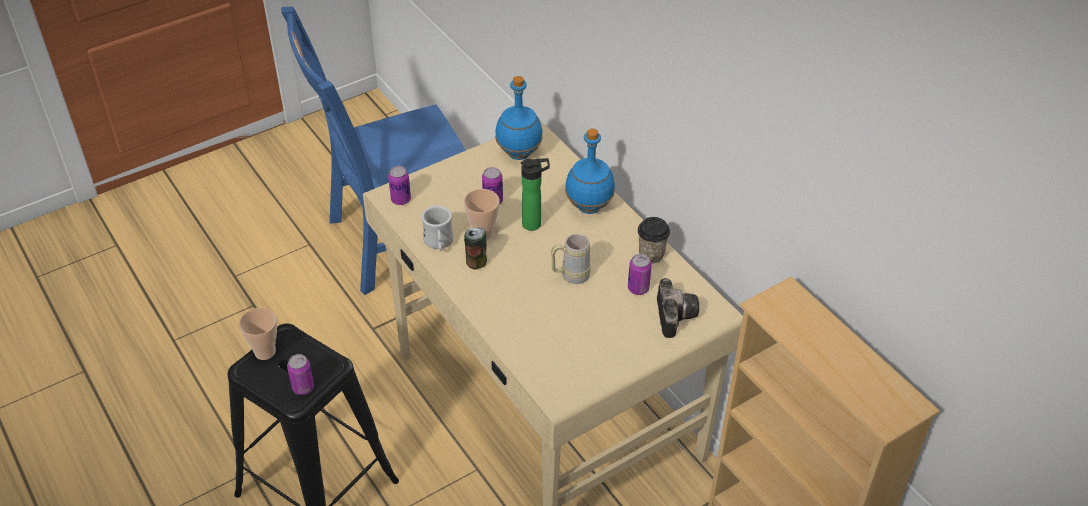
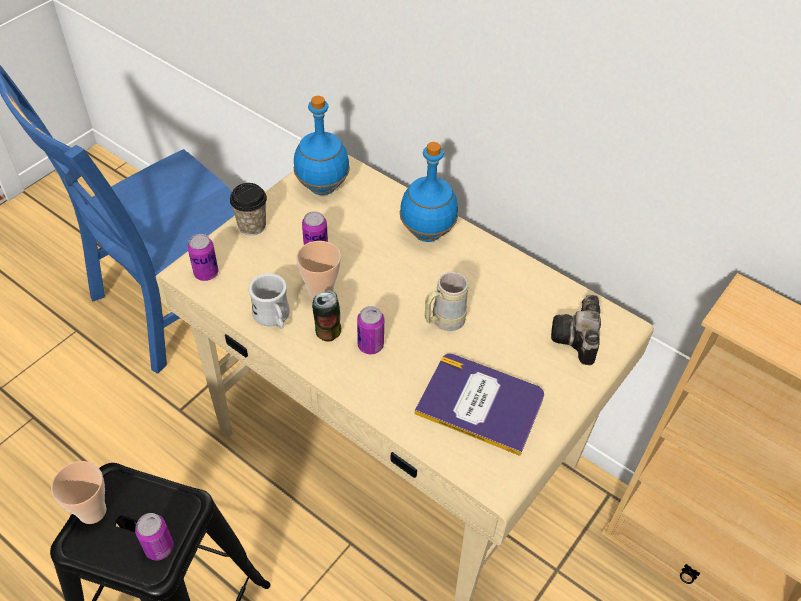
camera: 20 degrees left, 5 degrees up
bottle [521,158,550,231] -> none
can [628,254,652,295] -> can moved to [357,306,384,354]
cup [638,217,670,263] -> cup moved to [230,183,267,236]
camera [657,278,699,338] -> camera turned 150 degrees counterclockwise [551,295,601,365]
none -> book [415,354,544,456]

